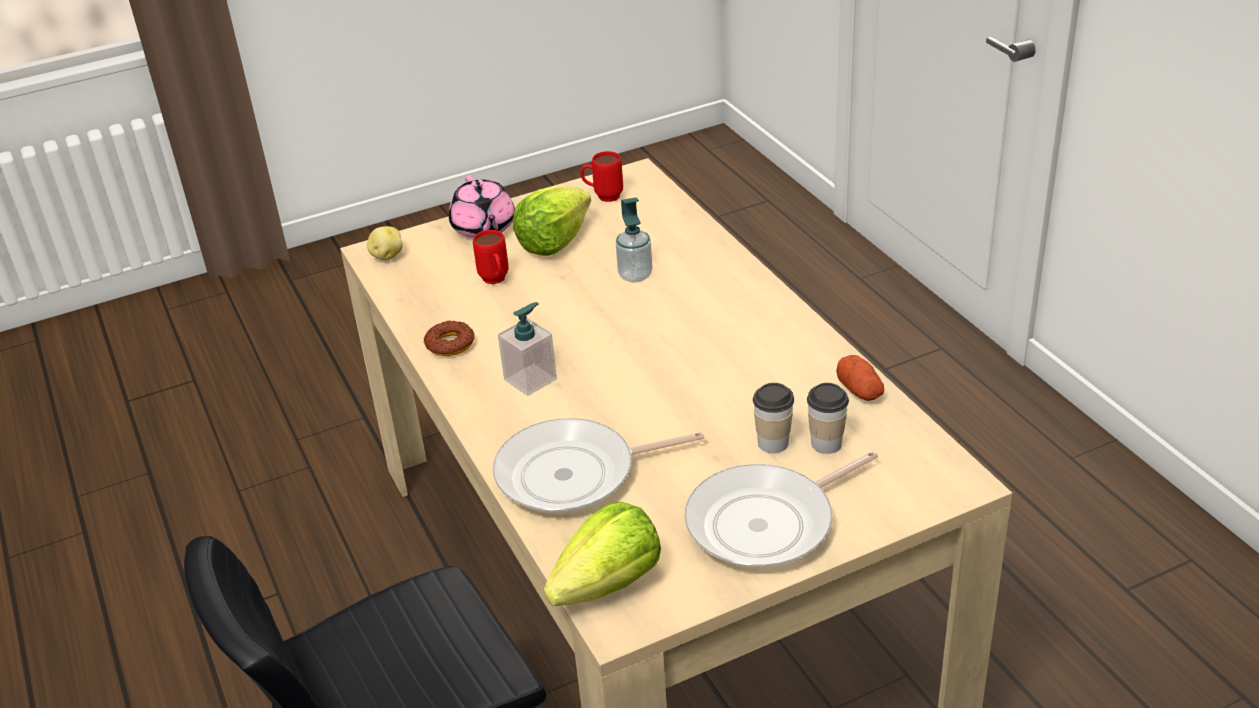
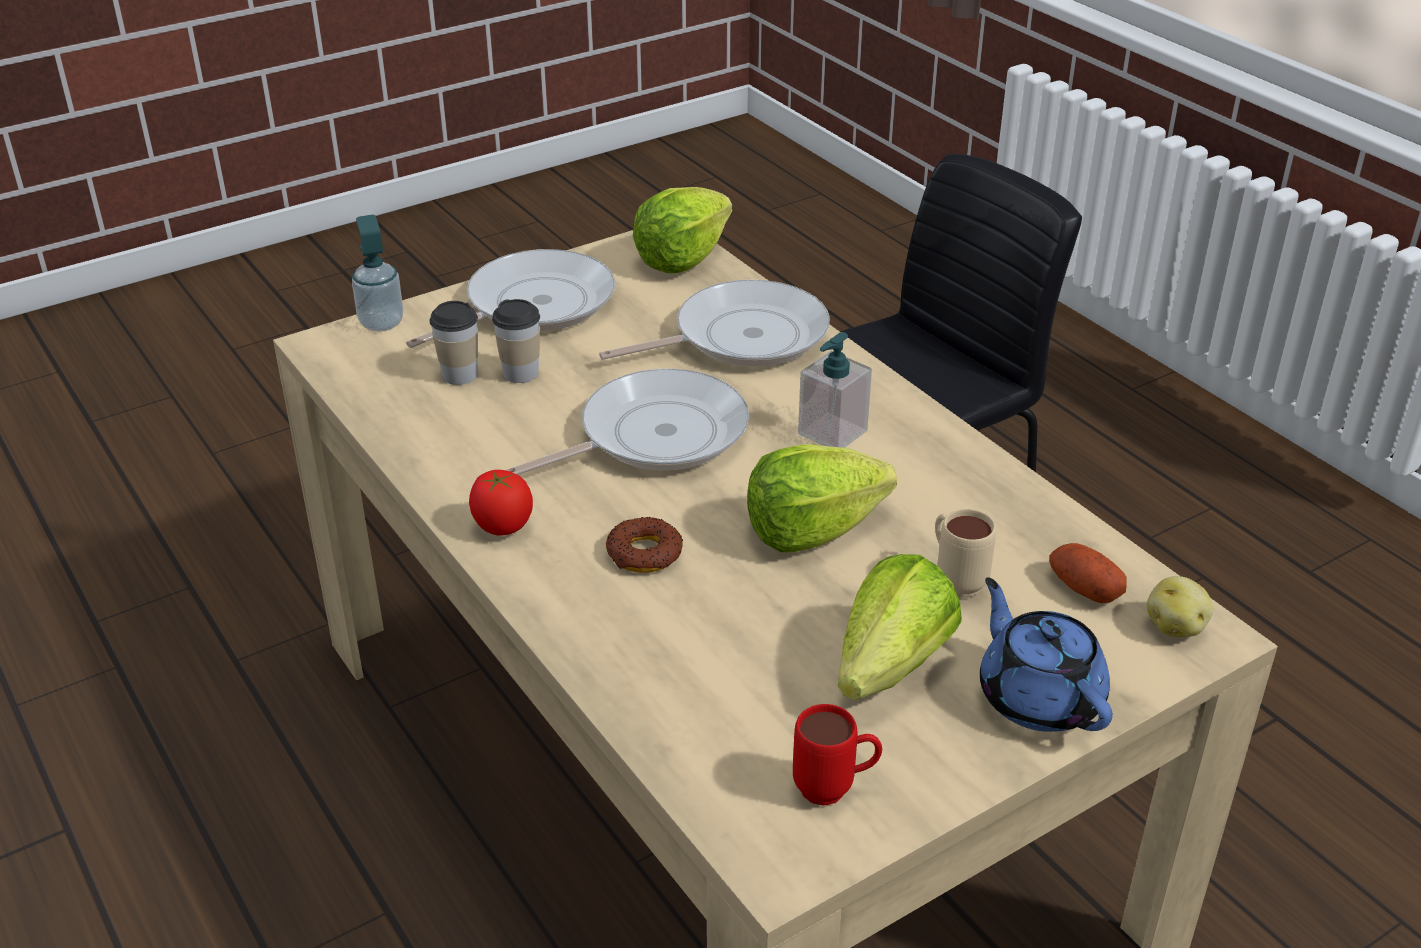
camera: 170 degrees right, 0 degrees up
donut [424,321,475,356] -> donut moved to [606,517,683,573]
pink teapot [449,175,515,238] -> blue teapot [980,577,1113,732]
red mug [473,230,509,284] -> beige mug [935,509,996,598]
soap dispenser [616,197,652,282] -> soap dispenser moved to [352,215,403,332]
potato [836,355,884,401] -> potato moved to [1049,543,1127,603]
none -> tomato [469,470,533,536]
none -> frying pan [506,369,749,475]
none -> lettuce [747,444,897,552]

